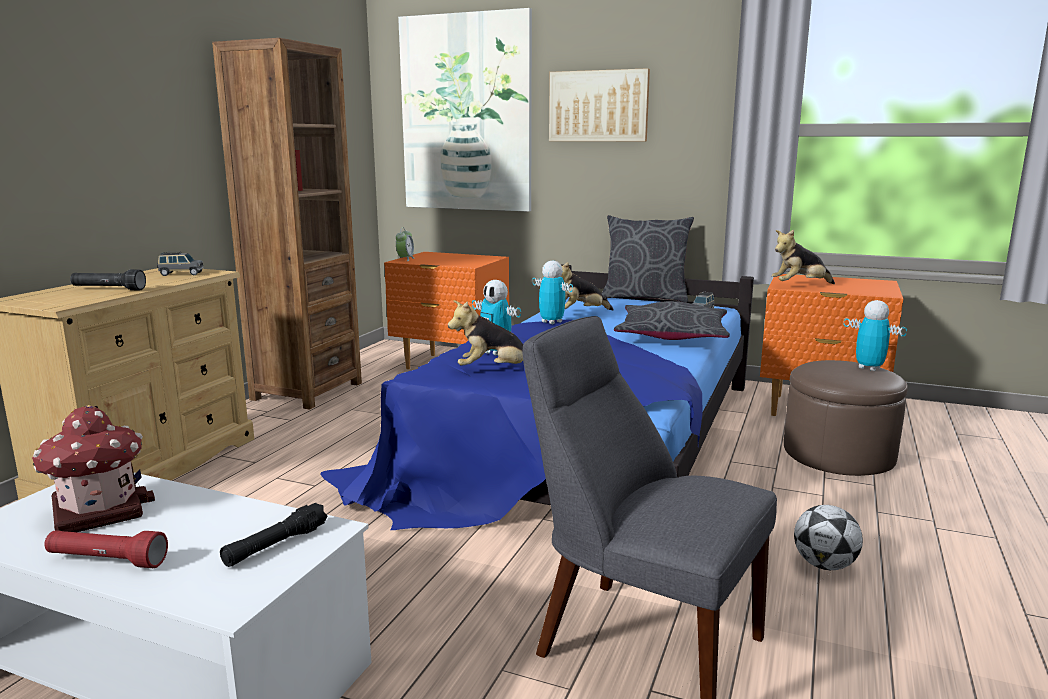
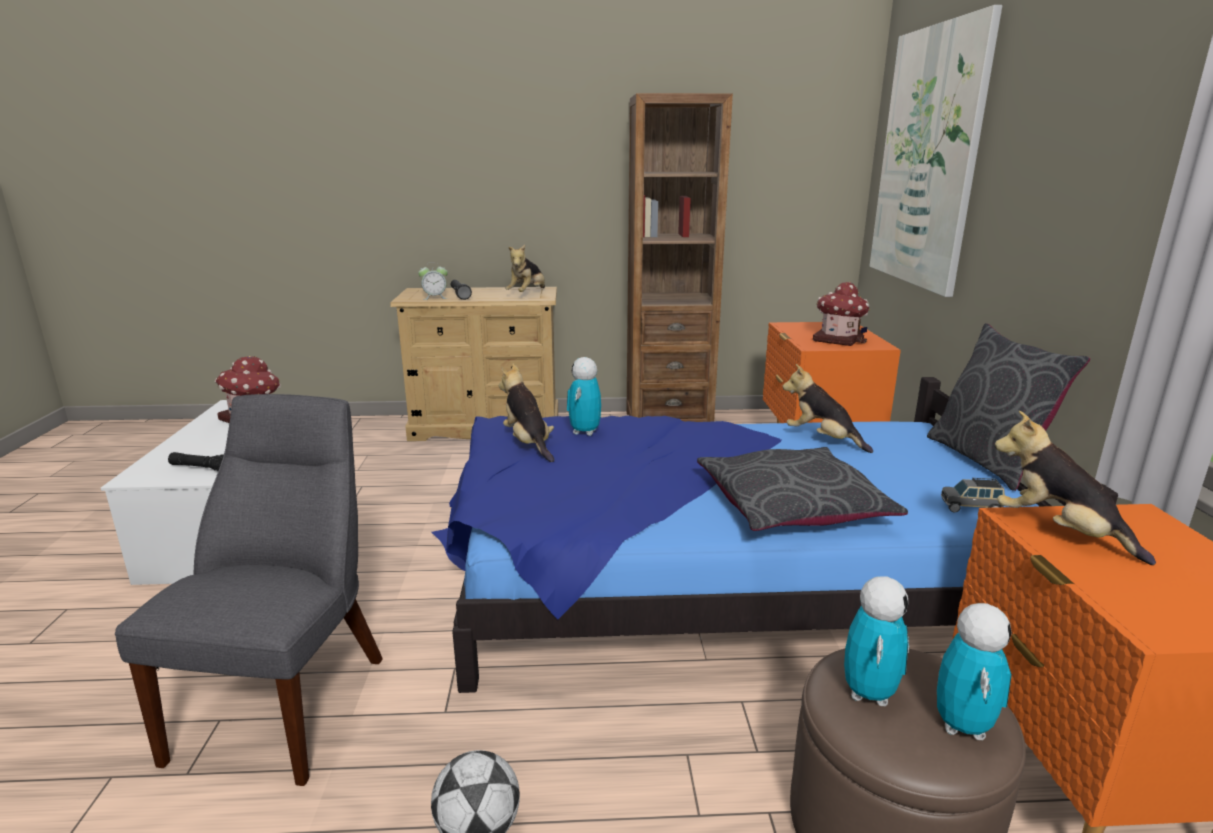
camera: 65 degrees right, 5 degrees up
red flashlight [44,531,168,568] -> none
grey toy car [157,252,203,276] -> plush toy [505,245,545,292]
alarm clock [396,227,414,261] -> alarm clock moved to [418,262,448,300]
toy robot [532,260,573,324] -> toy robot moved to [844,576,909,706]
picture [549,68,650,141] -> none
none -> toy house [813,282,870,346]

